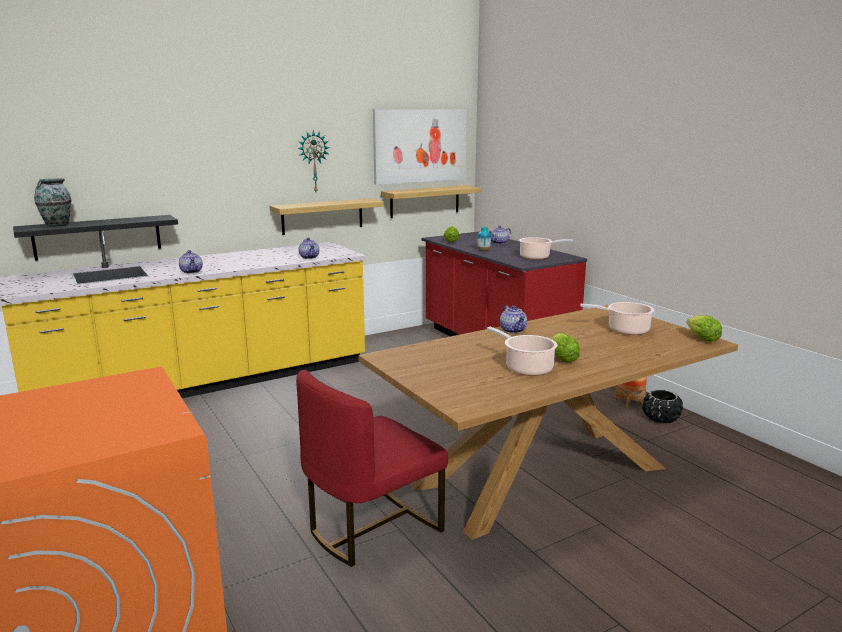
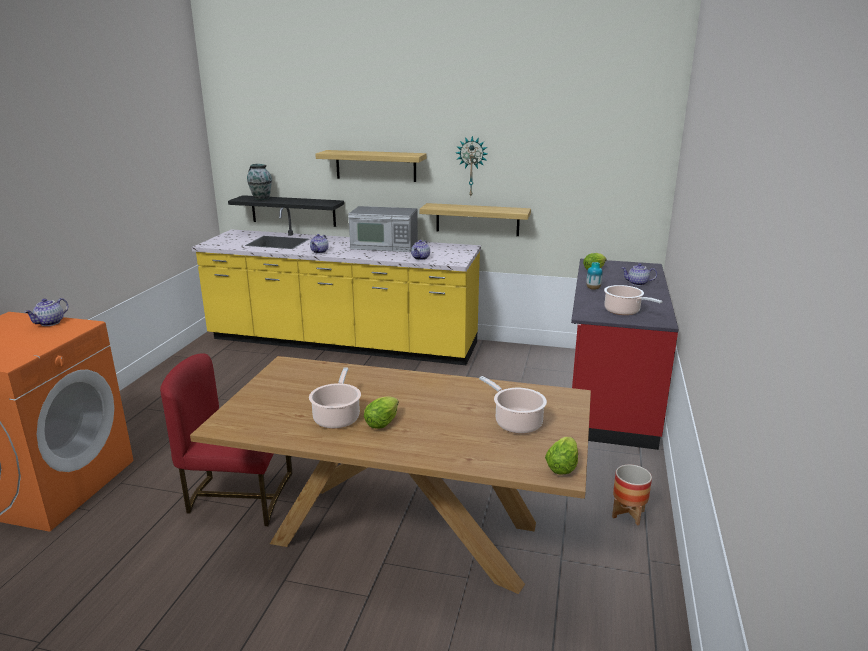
camera: 45 degrees right, 5 degrees up
picture [373,109,467,185] -> none
shelf [381,185,481,218] -> shelf moved to [315,150,426,182]
teapot [500,305,527,334] -> teapot moved to [24,298,68,326]
black planter [643,390,683,423] -> none
none -> microwave [348,206,418,252]

